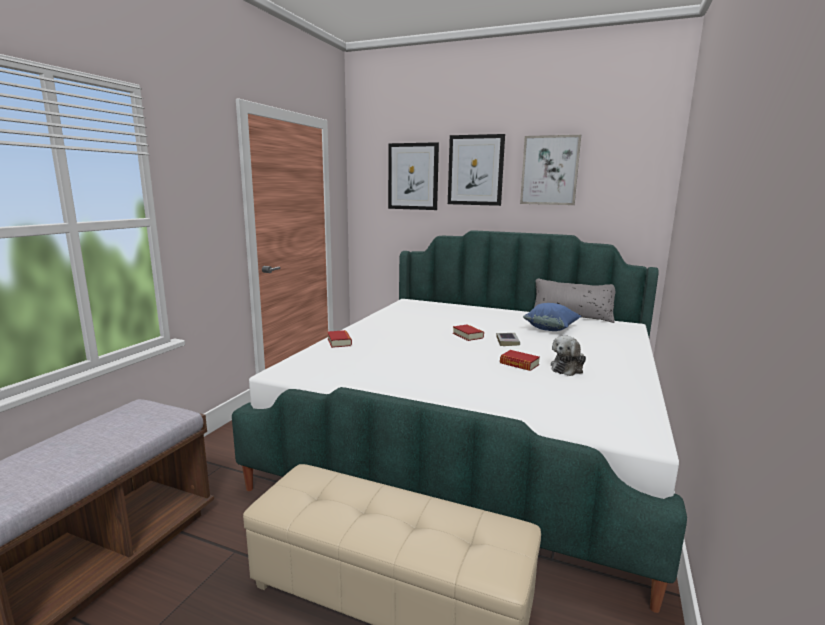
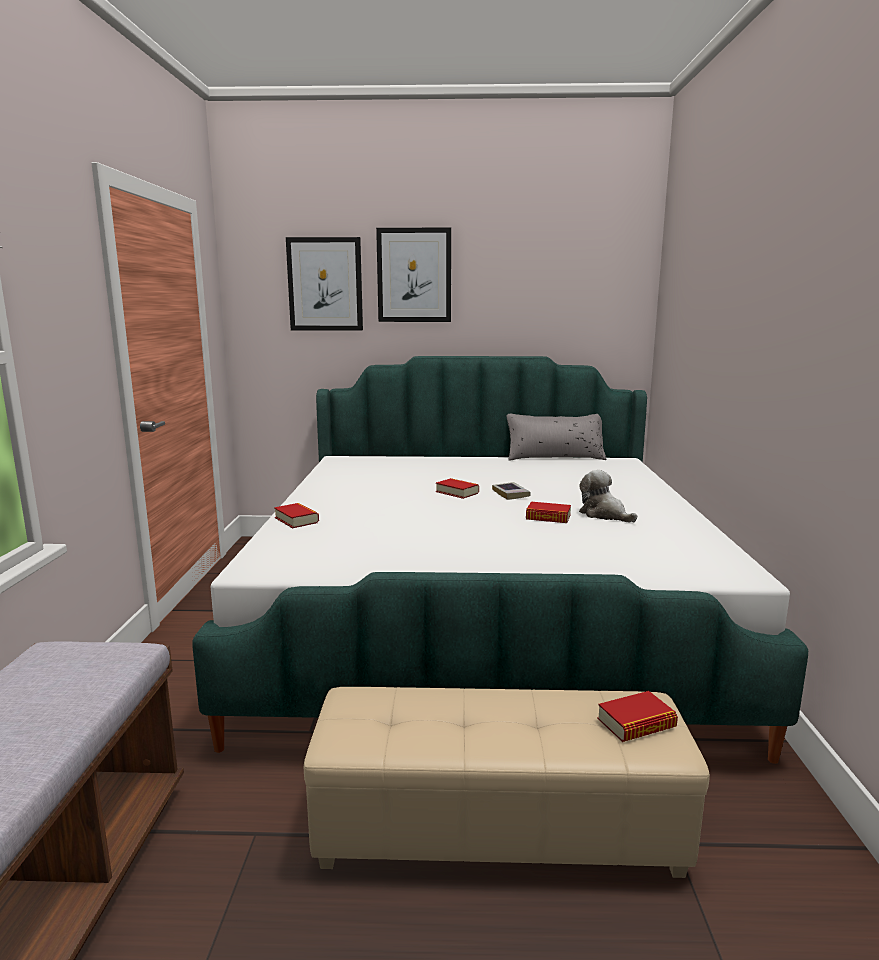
camera: 20 degrees left, 0 degrees up
picture [520,135,581,205] -> none
blue pillow [523,303,581,331] -> none
plush toy [551,336,586,376] -> plush toy turned 120 degrees clockwise [579,470,637,522]
none -> book [598,691,678,742]

